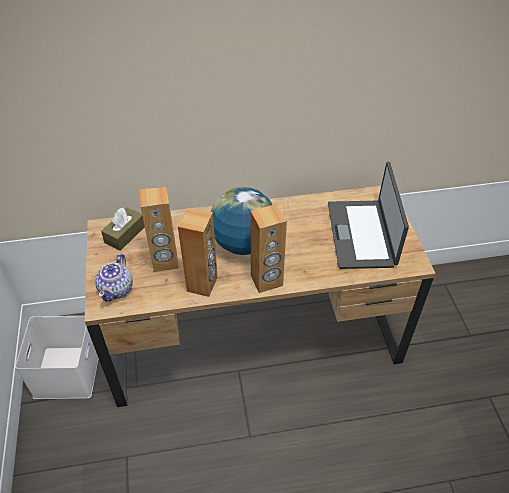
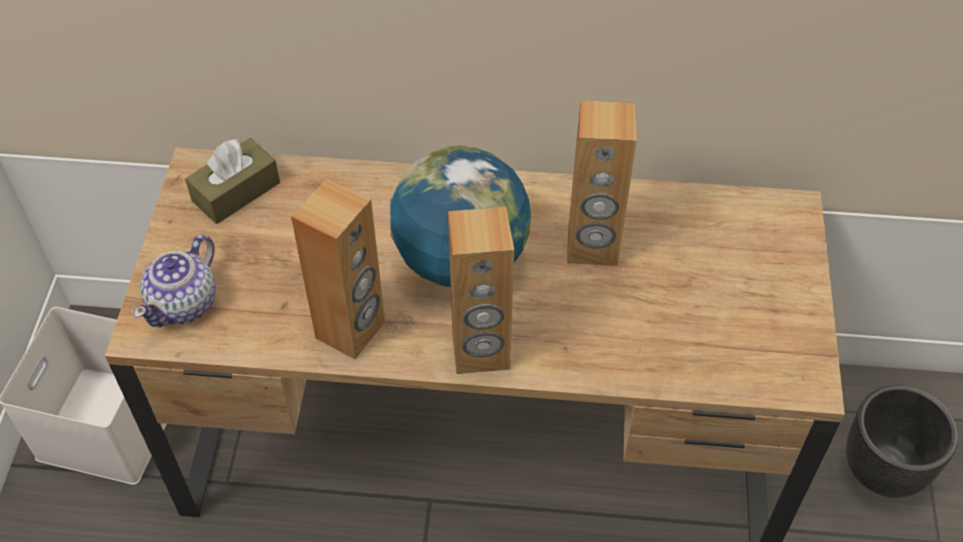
camera: 15 degrees right, 5 degrees up
brown speaker [139,186,179,272] -> brown speaker moved to [567,100,637,266]
laptop [328,162,409,269] -> none
none -> black planter [846,385,958,498]

